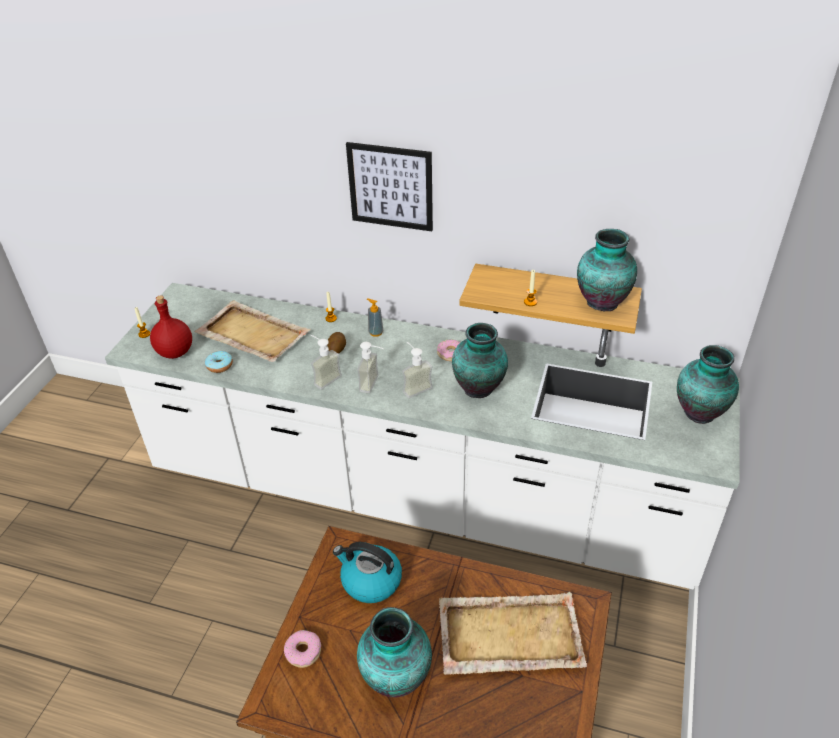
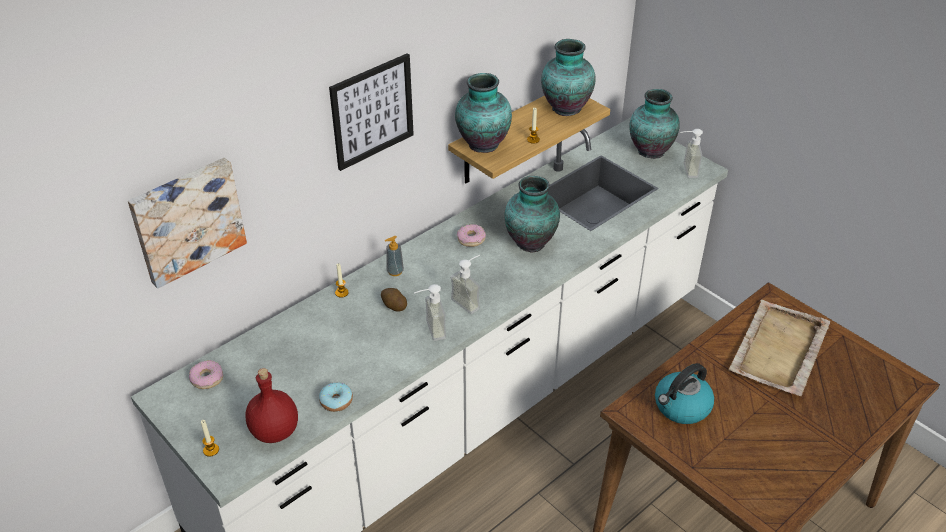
camera: 60 degrees left, 0 degrees up
beige tray [194,300,311,362] -> none
donut [284,630,321,668] -> donut moved to [189,360,223,389]
vase [357,607,432,697] -> vase moved to [455,73,512,153]
soap dispenser [402,342,433,398] -> soap dispenser moved to [680,129,703,178]
none -> picture [128,157,247,289]

